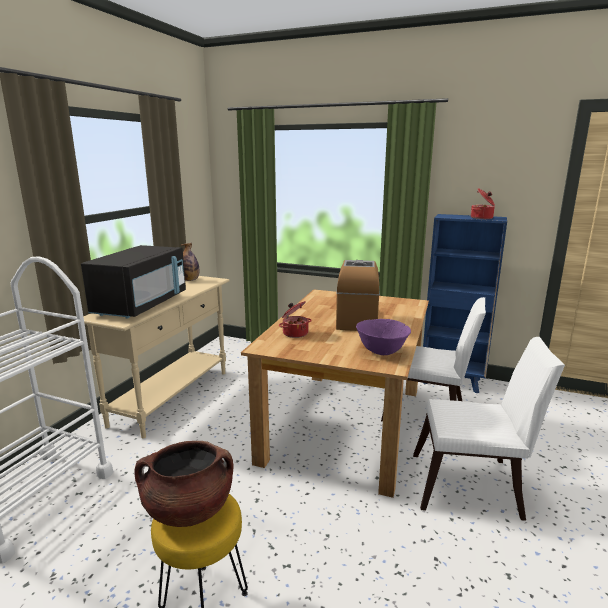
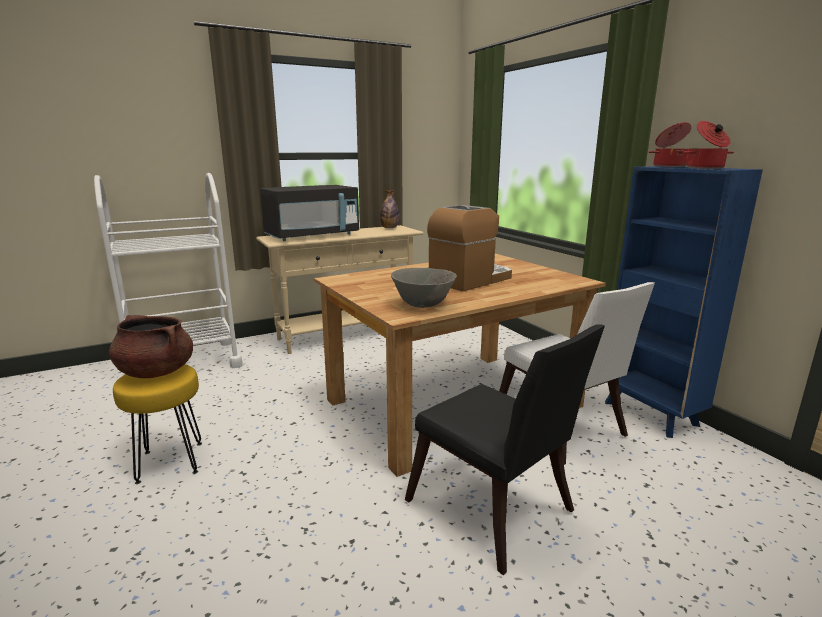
camera: 40 degrees right, 0 degrees up
cooking pot [279,301,312,338] -> cooking pot moved to [649,122,691,167]
purple bowl [356,319,411,355] -> grey bowl [391,268,457,308]
white chair [413,337,565,521] -> black chair [405,324,605,575]

